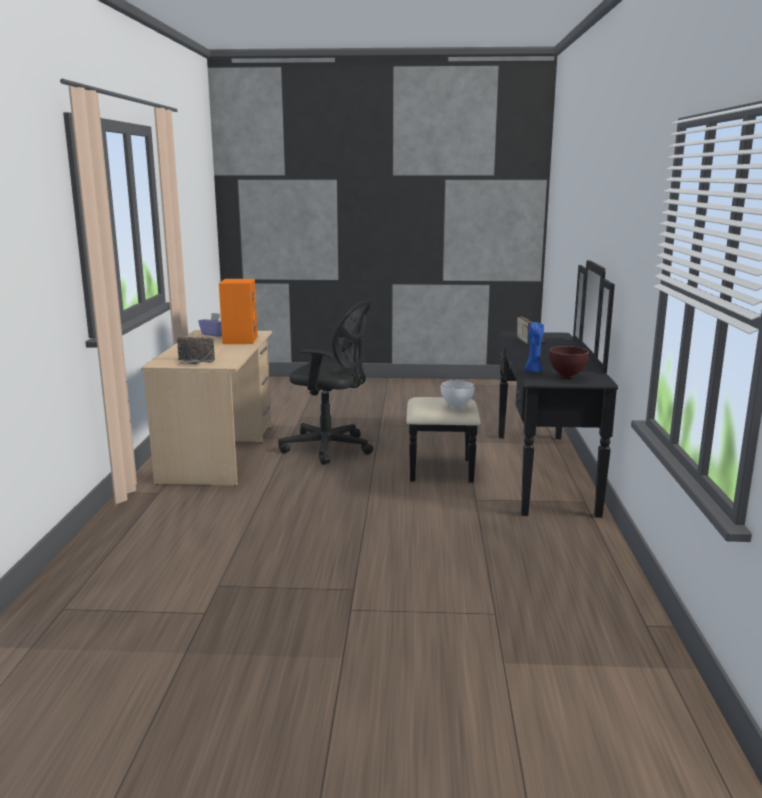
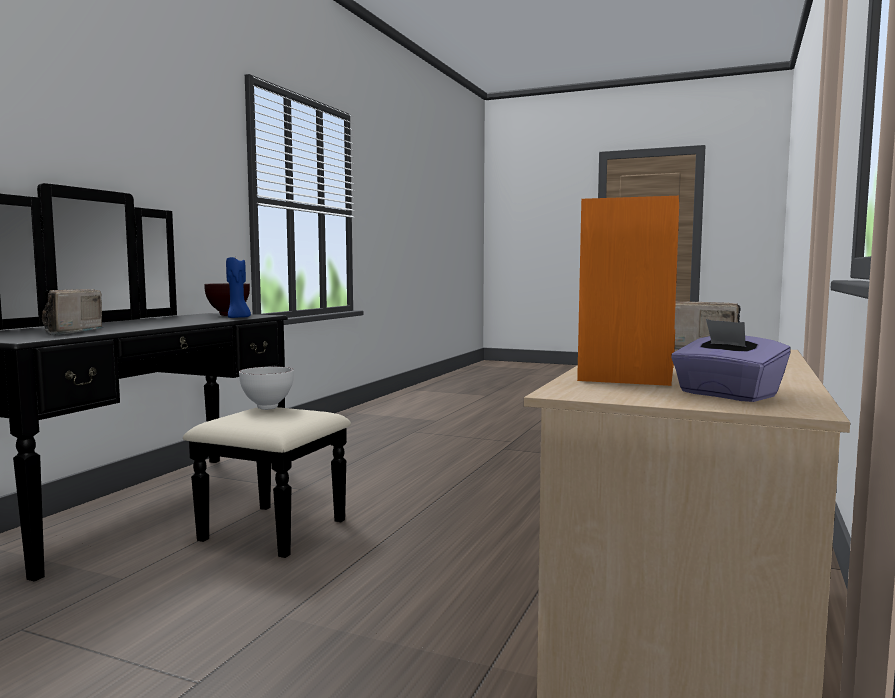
camera: 160 degrees left, 10 degrees down
black office chair [278,301,373,465] -> none

